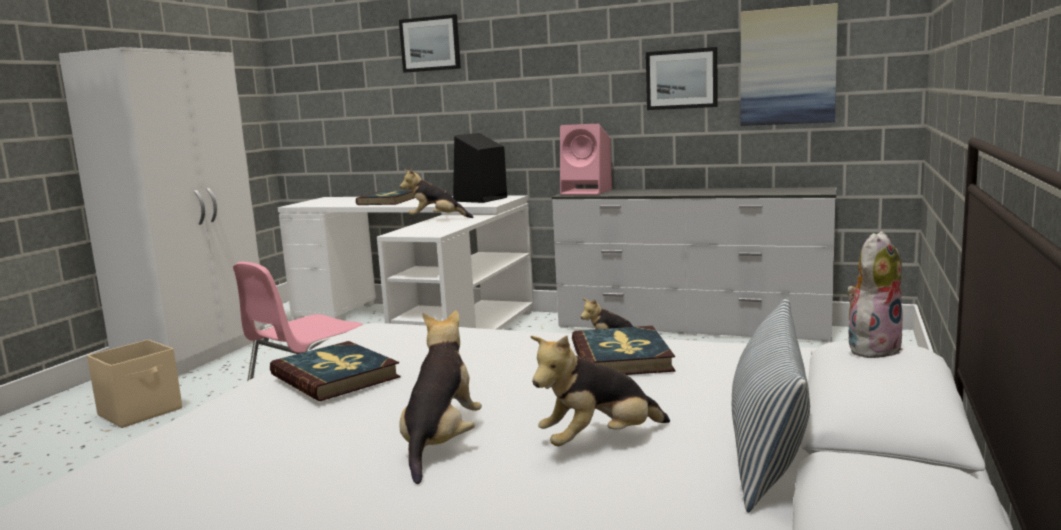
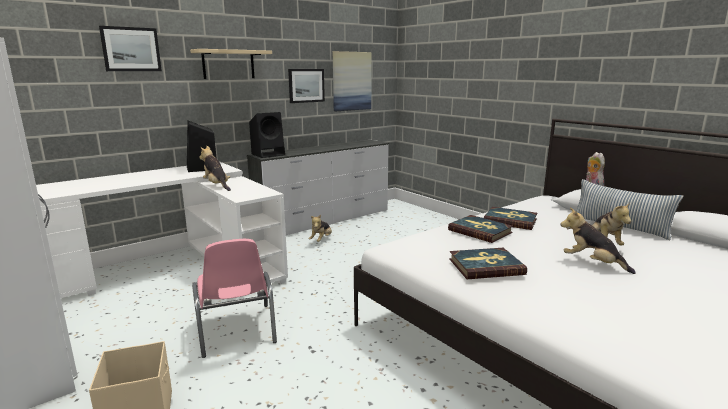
camera: 60 degrees left, 5 degrees up
book [356,190,415,205] -> book moved to [448,215,513,243]
plush toy [400,169,473,218] -> plush toy turned 105 degrees clockwise [199,146,231,191]
pink speaker [560,124,612,195] -> black speaker [249,112,285,158]
none -> beige shelf [190,49,272,79]

